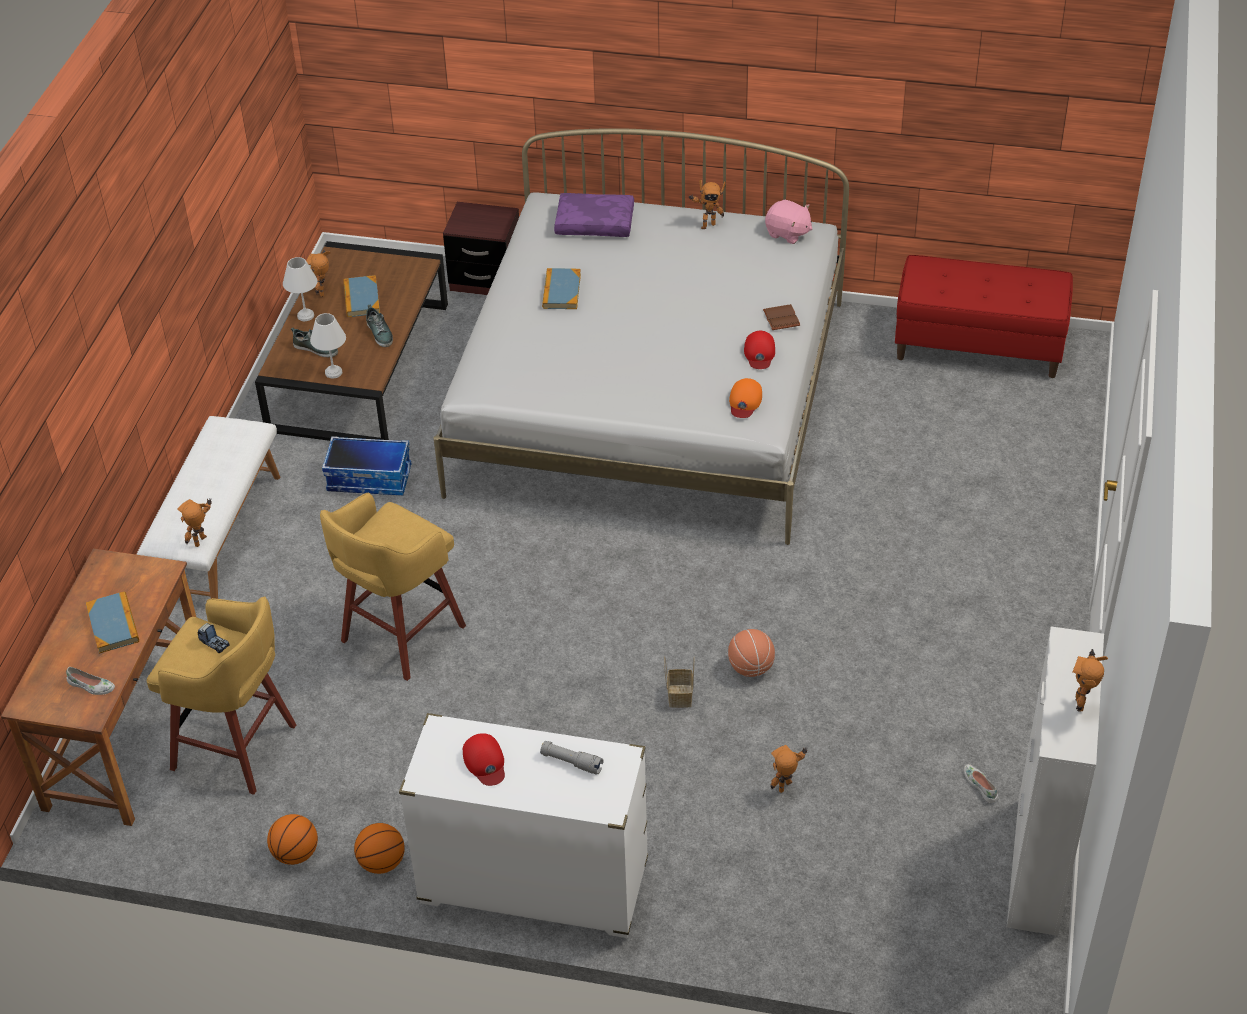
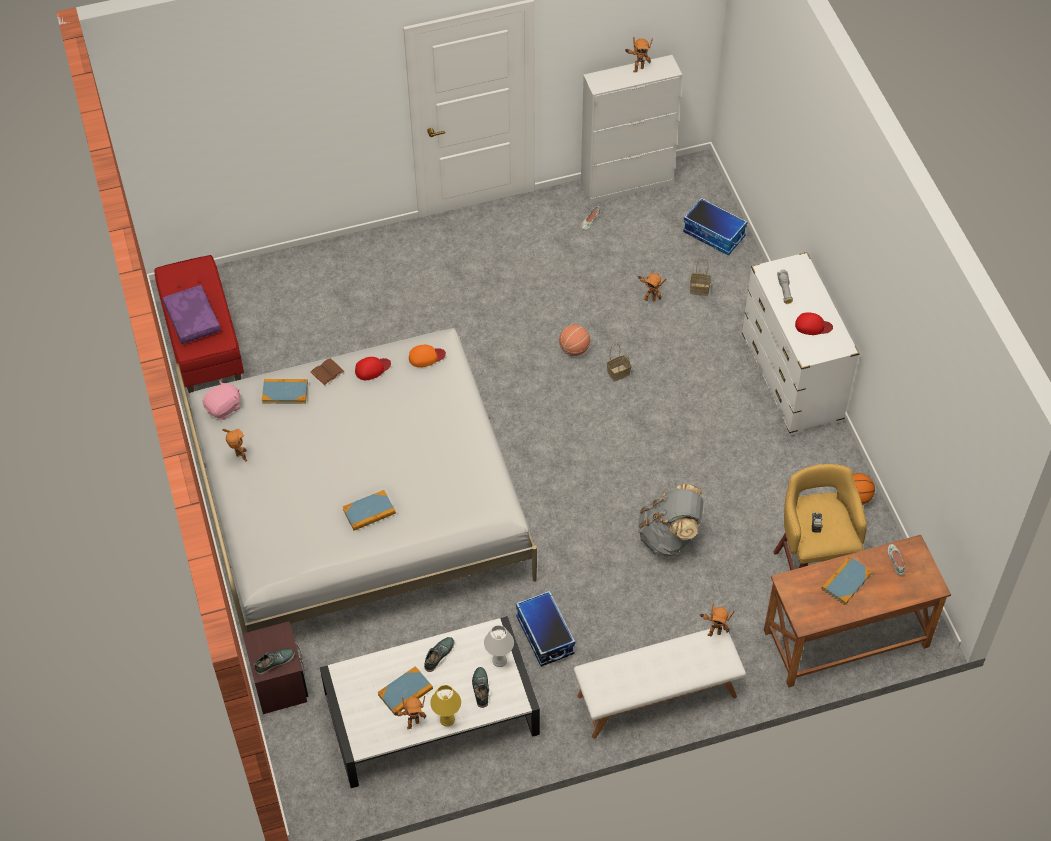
camera: 120 degrees left, 10 degrees up
brown coffee table [255,241,448,441] -> white coffee table [320,616,540,788]
white table lamp [283,257,317,321] -> yellow table lamp [430,685,461,727]
yellow stool [320,493,466,681] -> grey backpack [638,484,703,557]
basketball [354,823,405,874] -> none
red cap [463,733,505,786] -> red cap turned 60 degrees clockwise [795,312,833,335]
purple pillow [554,193,634,237] -> purple pillow moved to [162,285,221,344]
pink plush toy [765,199,812,244] -> pink plush toy turned 45 degrees clockwise [203,380,240,420]
none -> shoe [253,648,295,675]
none -> book [262,379,308,404]
none -> storage box [683,198,748,255]
none -> basket [690,258,711,296]

